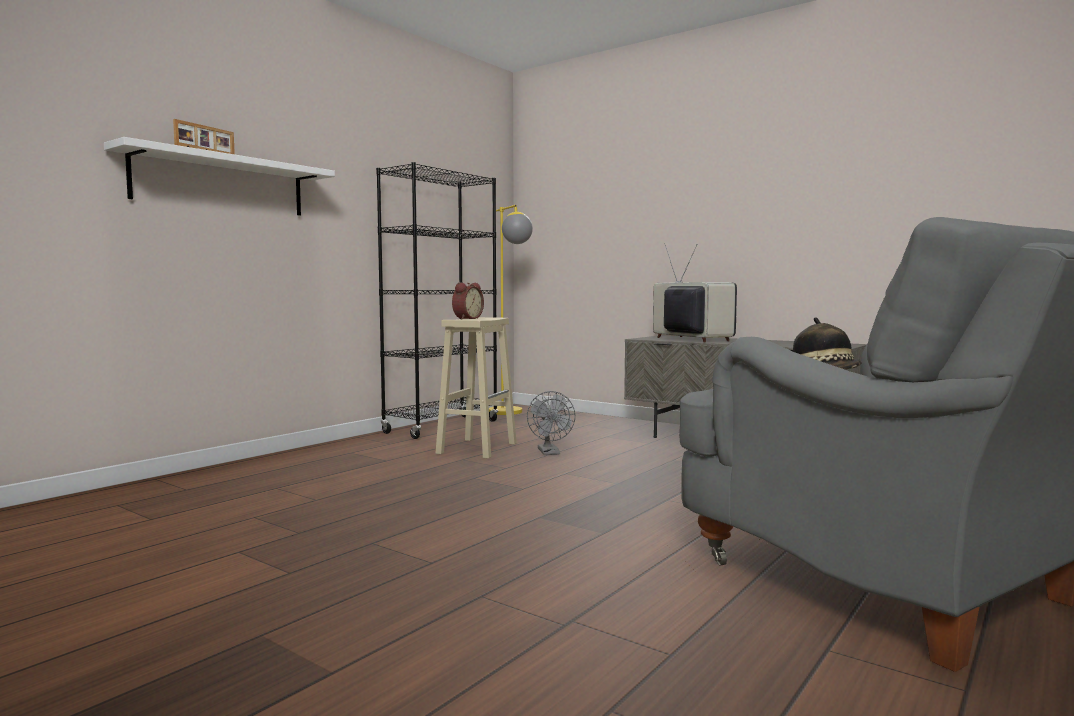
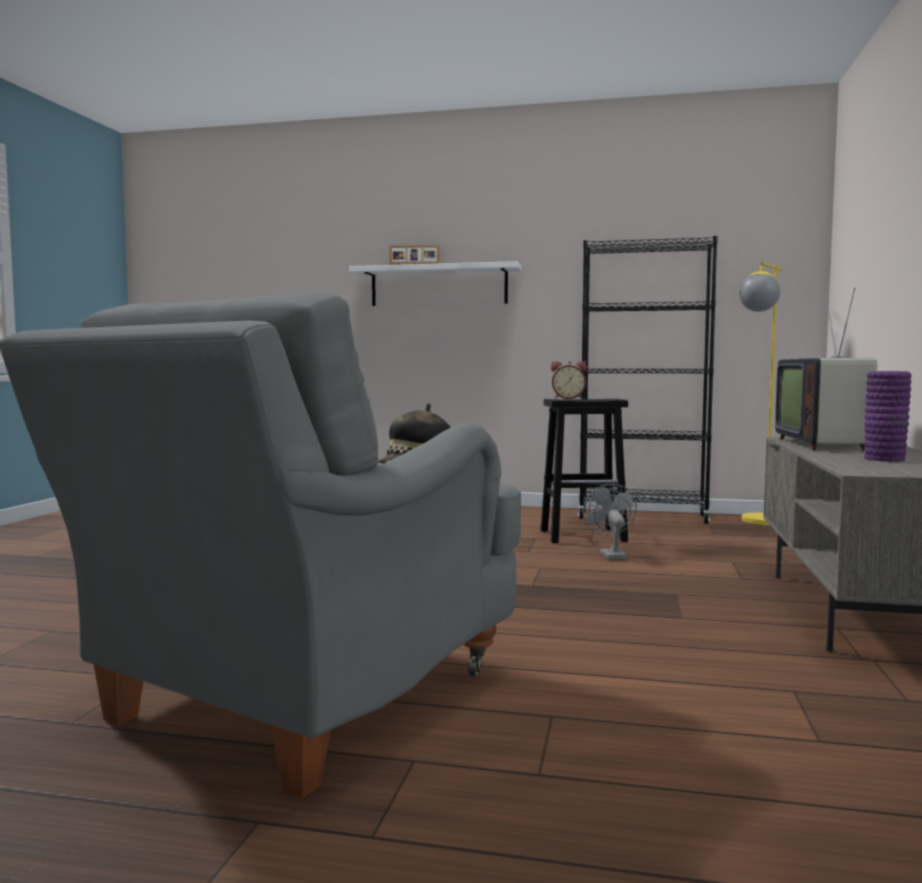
camera: 65 degrees right, 0 degrees up
beige stool [436,317,517,459] -> black stool [541,398,628,543]
grey fan [527,391,575,455] -> grey fan turned 120 degrees clockwise [583,484,637,560]
television [653,243,737,342] -> television turned 150 degrees clockwise [775,288,877,451]
none -> purple vase [864,371,911,462]

